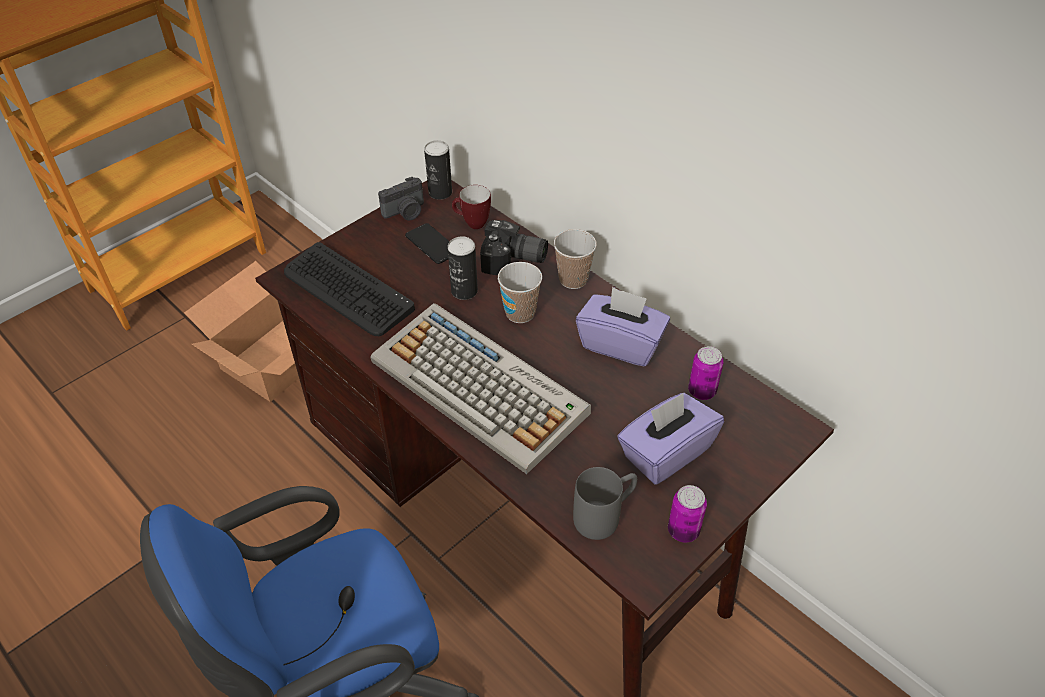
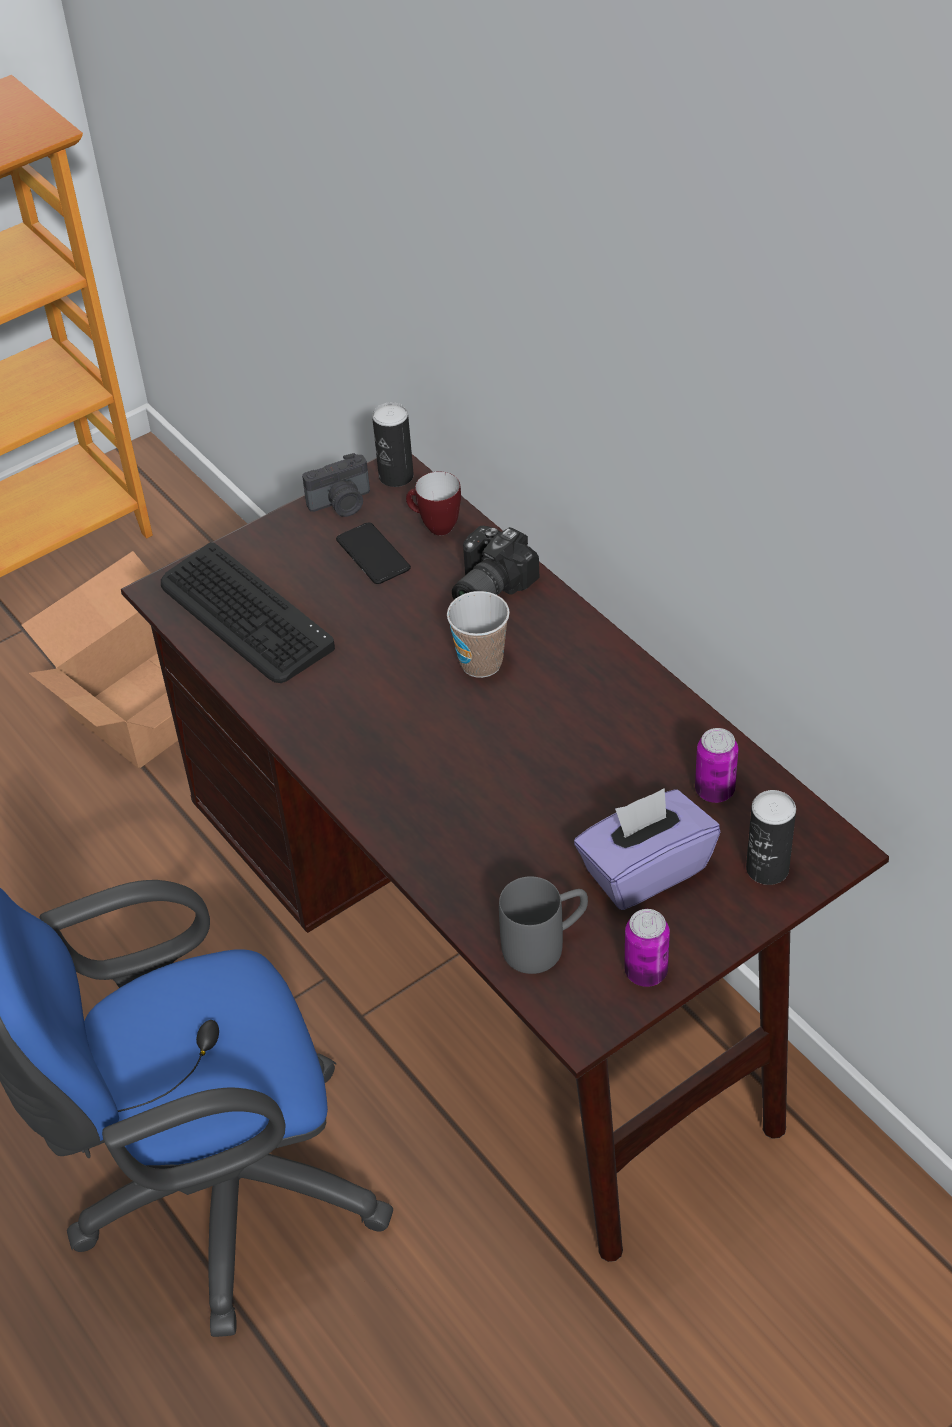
camera: 10 degrees right, 0 degrees up
keyboard [370,303,591,474] -> none
can [447,236,478,300] -> can moved to [746,790,796,885]
camera [480,220,548,275] -> camera turned 105 degrees clockwise [452,526,539,600]
cup [554,229,597,289] -> none
purple tissue box [576,287,670,366] -> none

